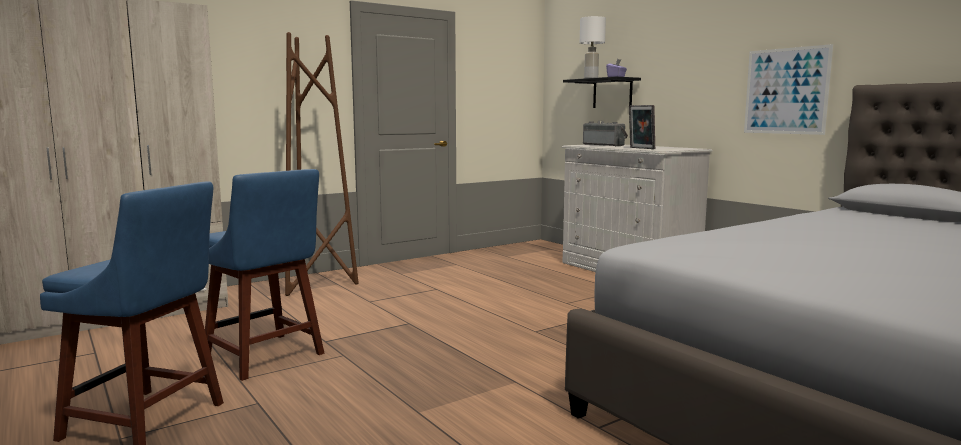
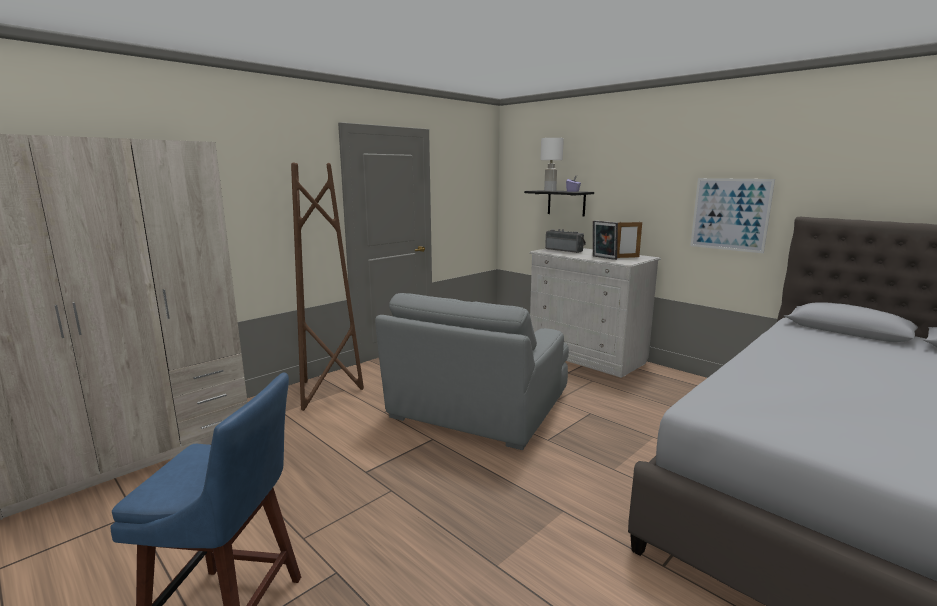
camera: 10 degrees left, 5 degrees up
blue chair [205,169,325,381] -> none
none -> grey armchair [375,293,569,450]
none -> picture frame [617,221,642,258]

